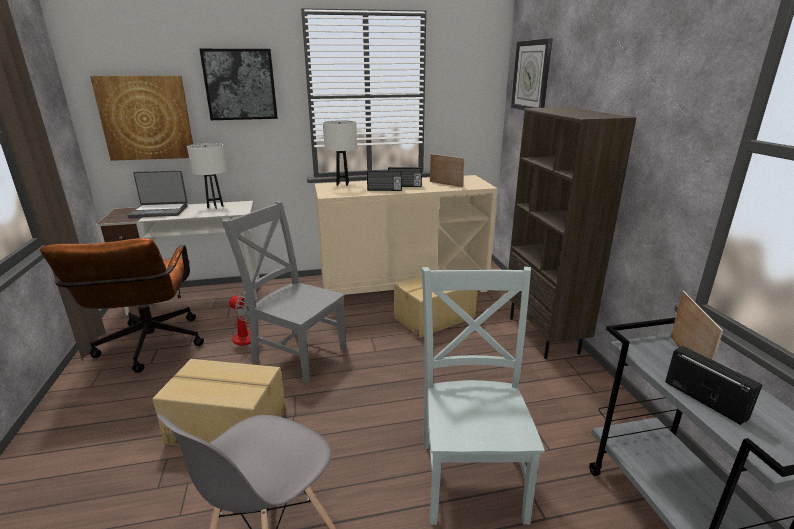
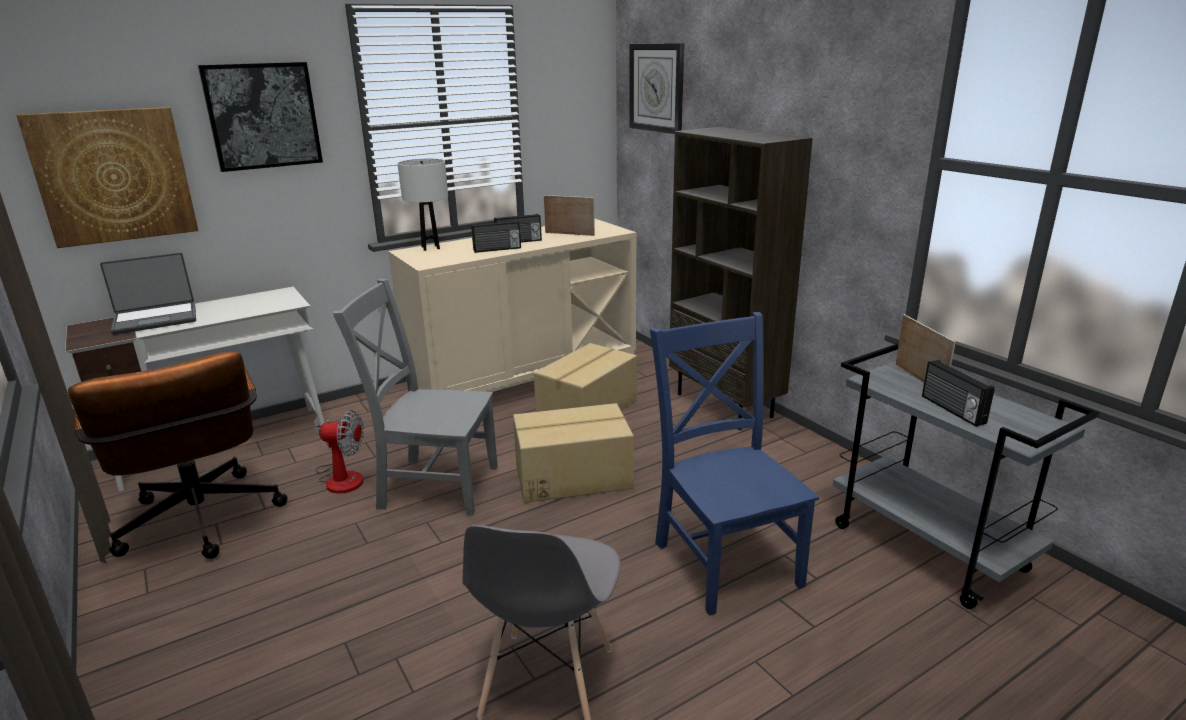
camera: 20 degrees left, 0 degrees up
cardboard box [152,359,286,446] -> cardboard box moved to [513,403,634,503]
white table lamp [187,143,227,209] -> none
grey chair [422,267,545,525] -> blue chair [650,312,819,616]
radio [665,346,762,425] -> radio turned 150 degrees counterclockwise [922,360,995,427]

